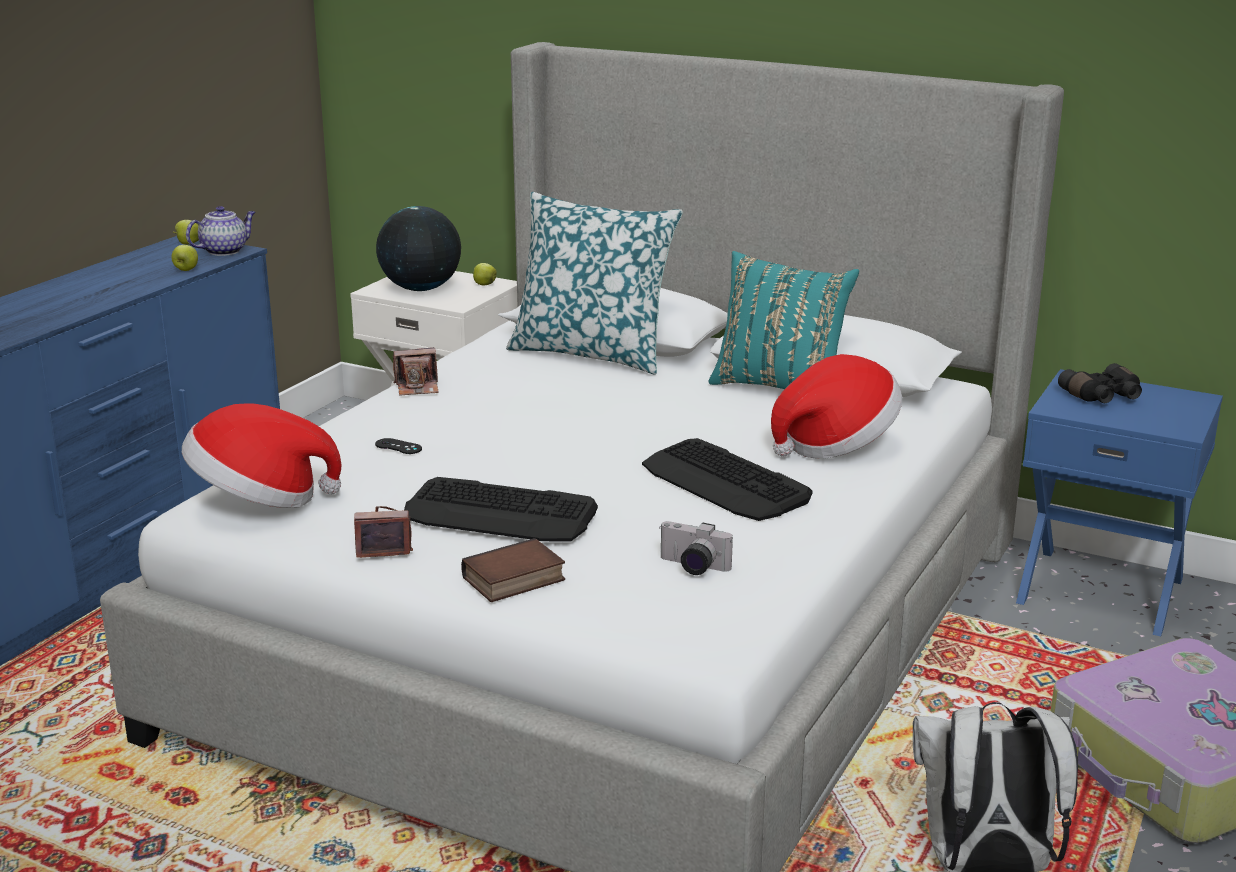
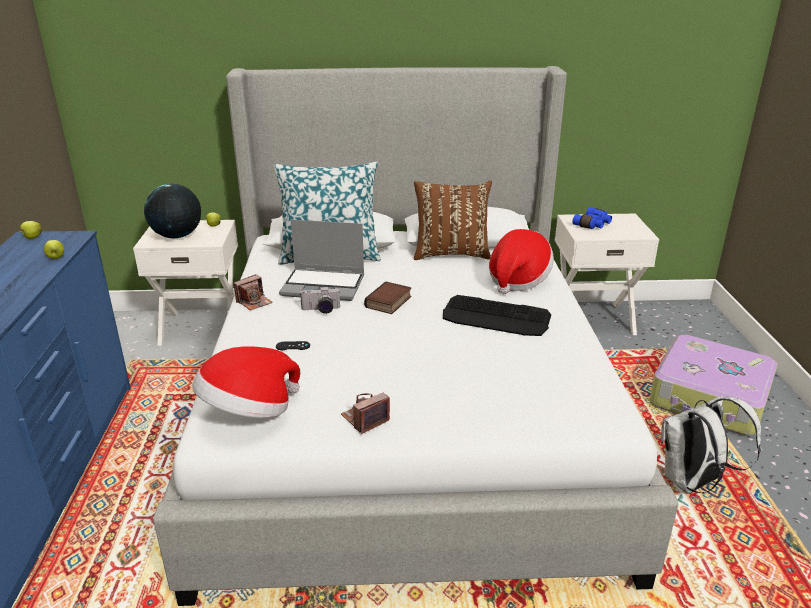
camera: 30 degrees left, 5 degrees up
teapot [186,206,256,256] -> none
keyboard [404,477,598,542] -> none
book [461,538,565,602] -> book moved to [364,281,411,314]
camera [659,521,733,575] -> camera moved to [300,286,340,314]
turquoise pillow [708,251,859,389] -> brown pillow [414,180,492,260]
blue nightstand [1016,369,1223,636] -> white nightstand [555,214,659,335]
black binoculars [1058,363,1142,403] -> blue binoculars [573,207,612,229]
none -> laptop [279,220,364,301]

